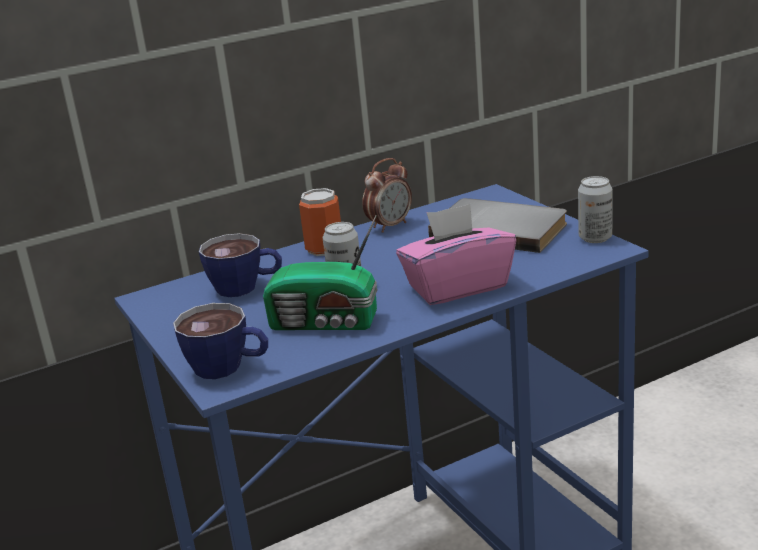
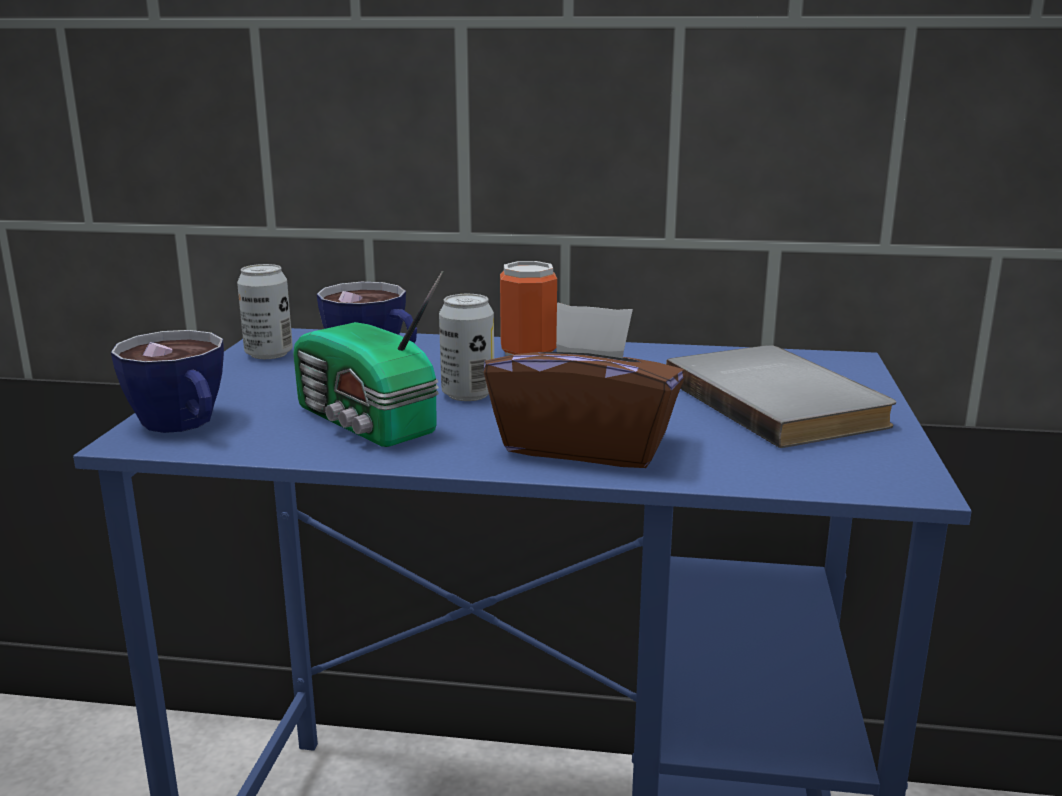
camera: 35 degrees right, 5 degrees down
alarm clock [362,158,412,233] -> none
pink tissue box [396,204,516,305] -> brown tissue box [483,302,685,468]
can [578,176,613,243] -> can moved to [237,264,293,359]

